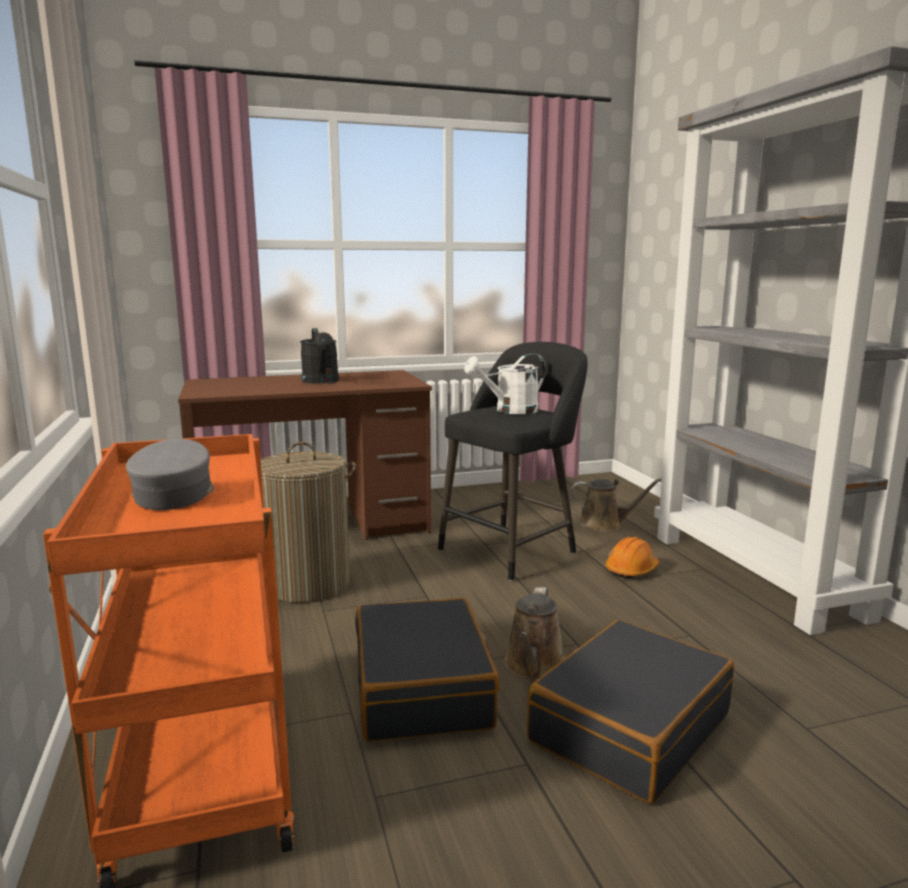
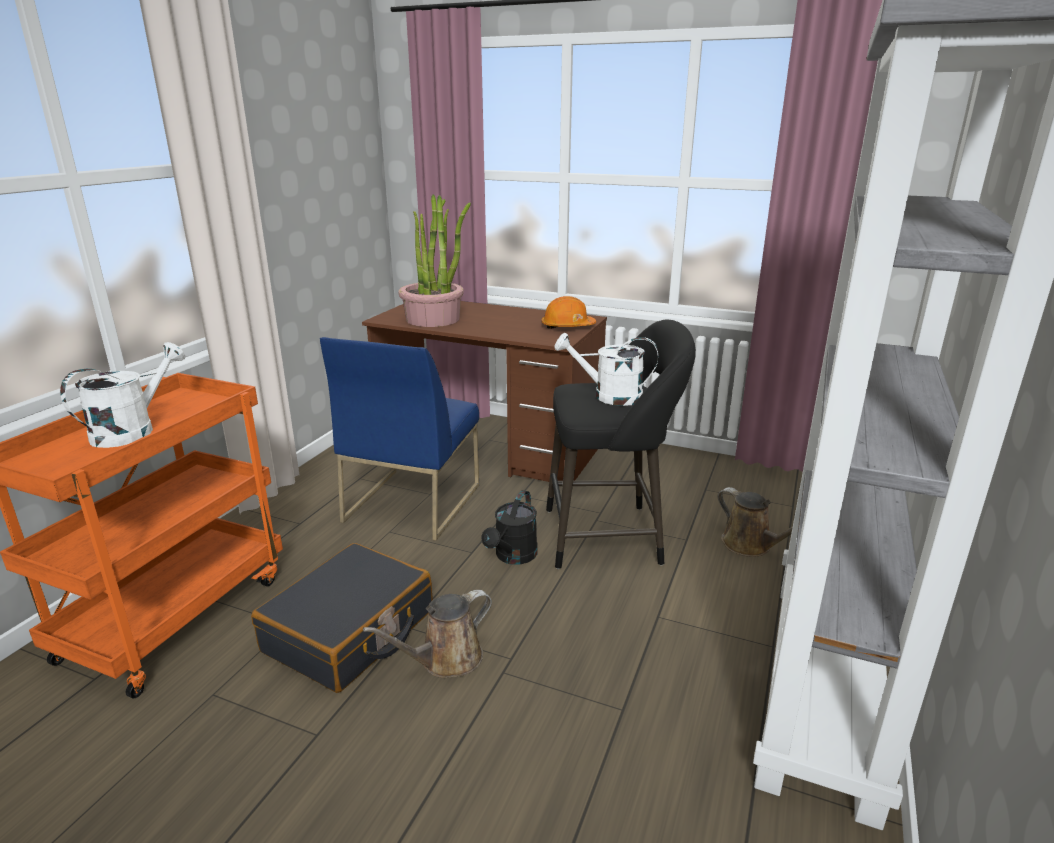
camera: 40 degrees right, 10 degrees up
grey cap [126,439,214,510] -> white watering can [60,342,186,448]
laundry basket [261,442,356,603] -> blue chair [320,337,479,541]
black watering can [300,328,339,384] -> black watering can moved to [482,490,538,565]
black suitcase [527,620,734,804] -> none
orange hard hat [605,537,659,579] -> orange hard hat moved to [541,296,596,329]
none -> potted plant [398,194,471,327]

